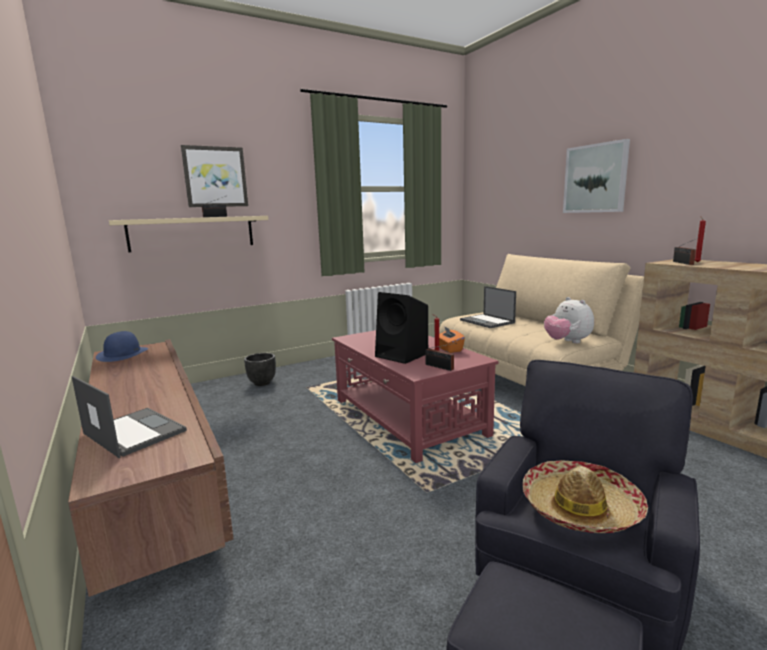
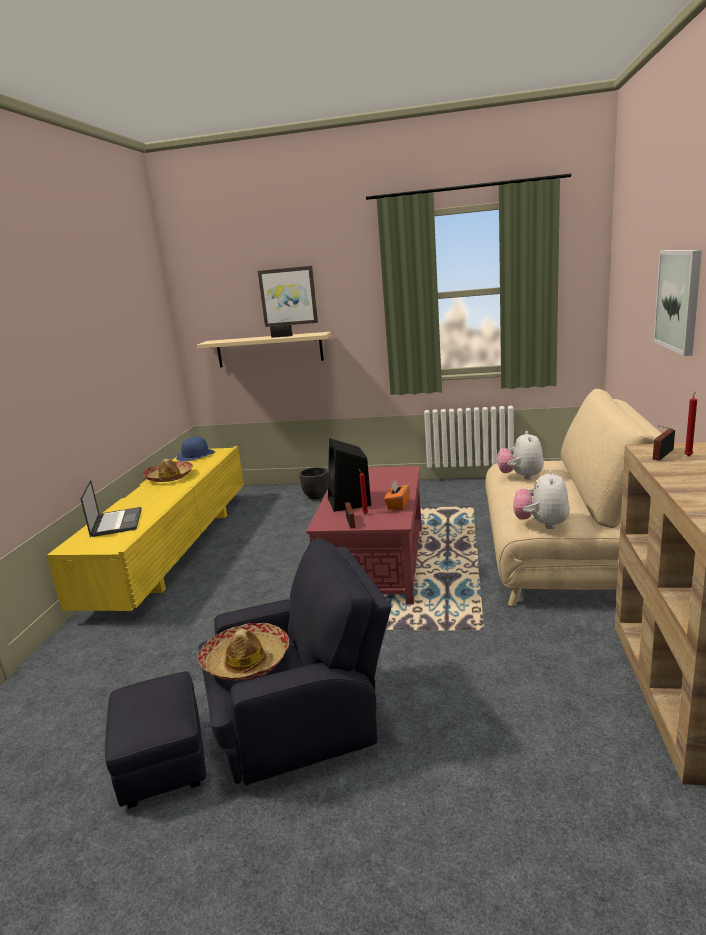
camera: 40 degrees right, 5 degrees up
brown tv stand [68,339,233,597] -> yellow tv stand [47,446,244,611]
laptop [460,286,516,328] -> plush toy [497,431,544,480]
none -> hat [142,459,193,482]

